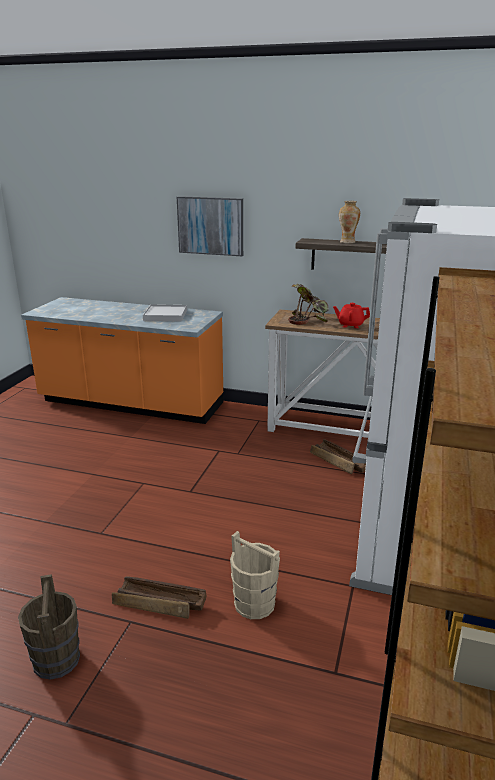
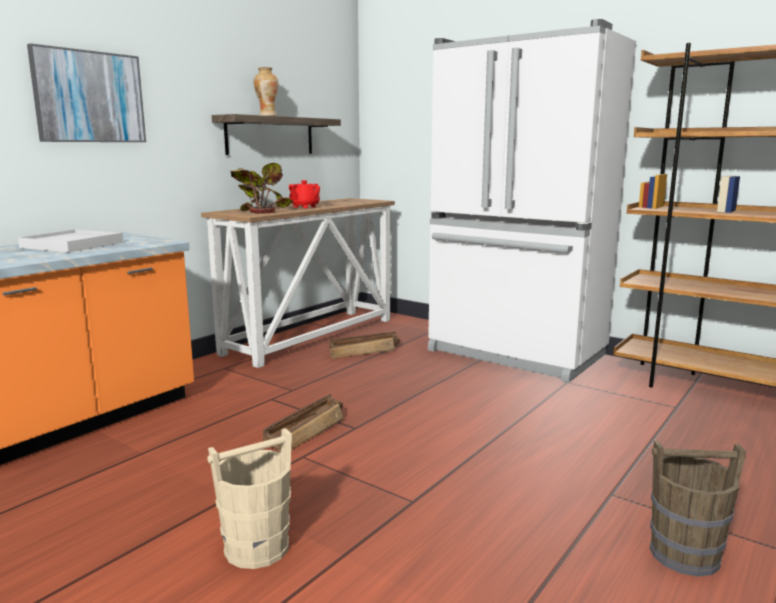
camera: 70 degrees left, 10 degrees down
crate [112,576,206,619] -> crate moved to [263,394,344,453]
beige bucket [230,531,280,619] -> beige bucket moved to [207,428,292,569]

